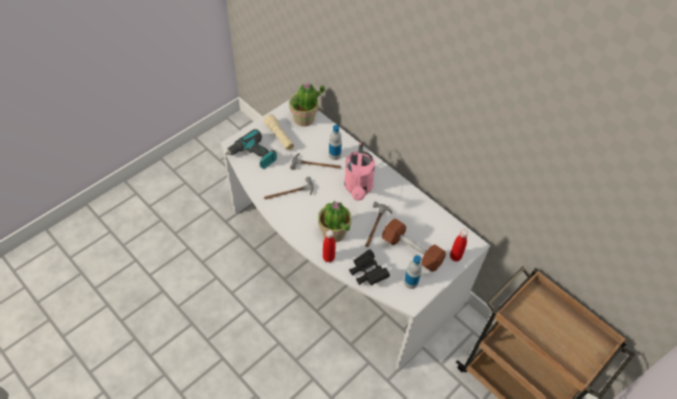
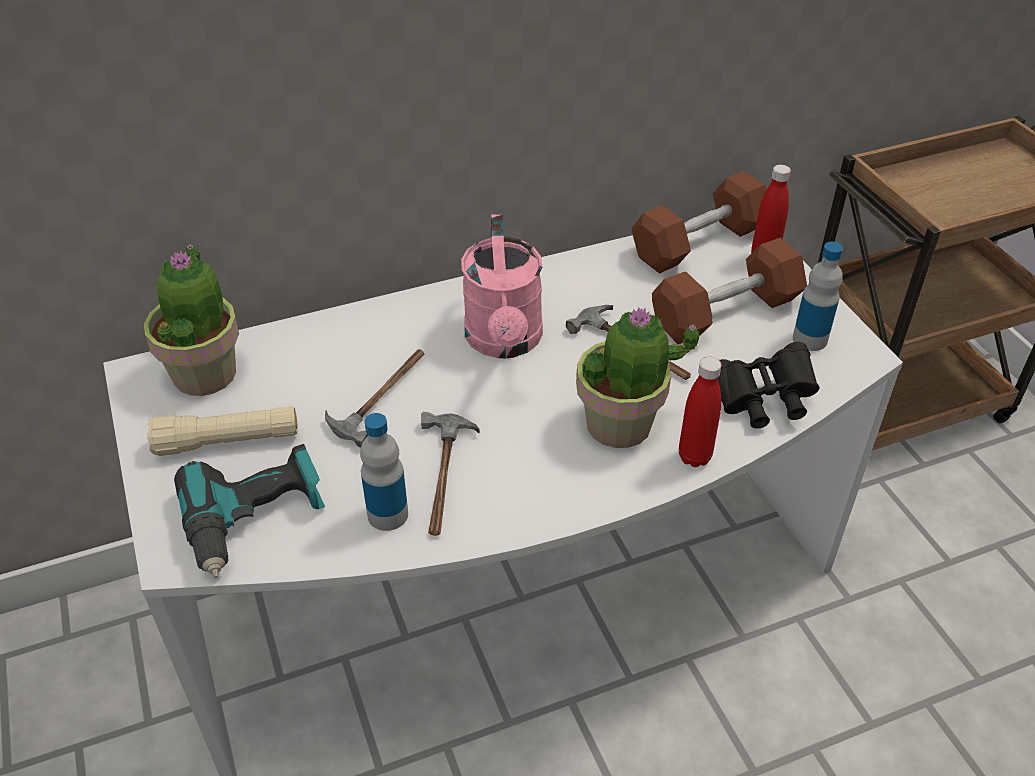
camera: 65 degrees left, 10 degrees down
bottle [329,125,342,160] -> bottle moved to [360,413,408,531]
pink watering can [344,142,375,201] -> pink watering can turned 60 degrees clockwise [461,214,543,358]
none -> brown dumbbell [632,171,766,274]

